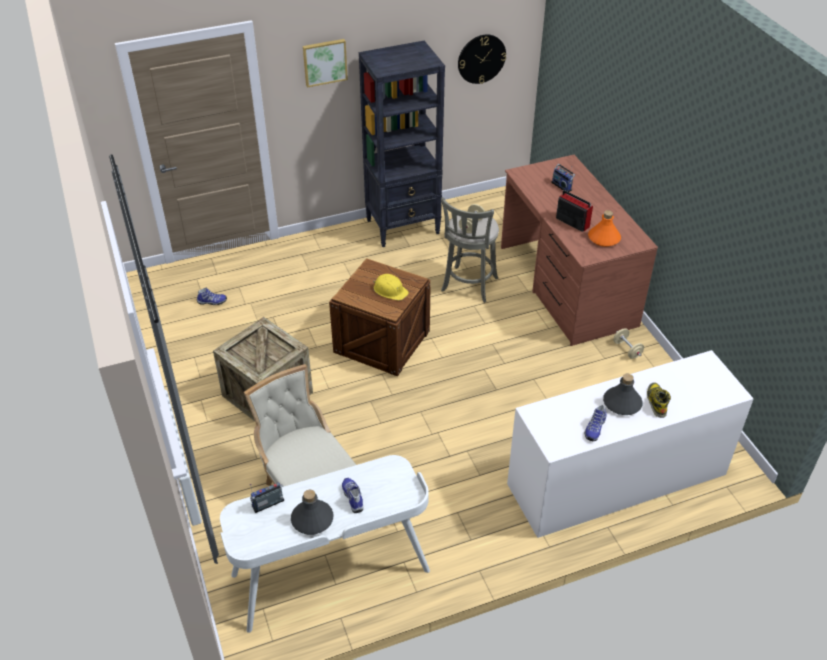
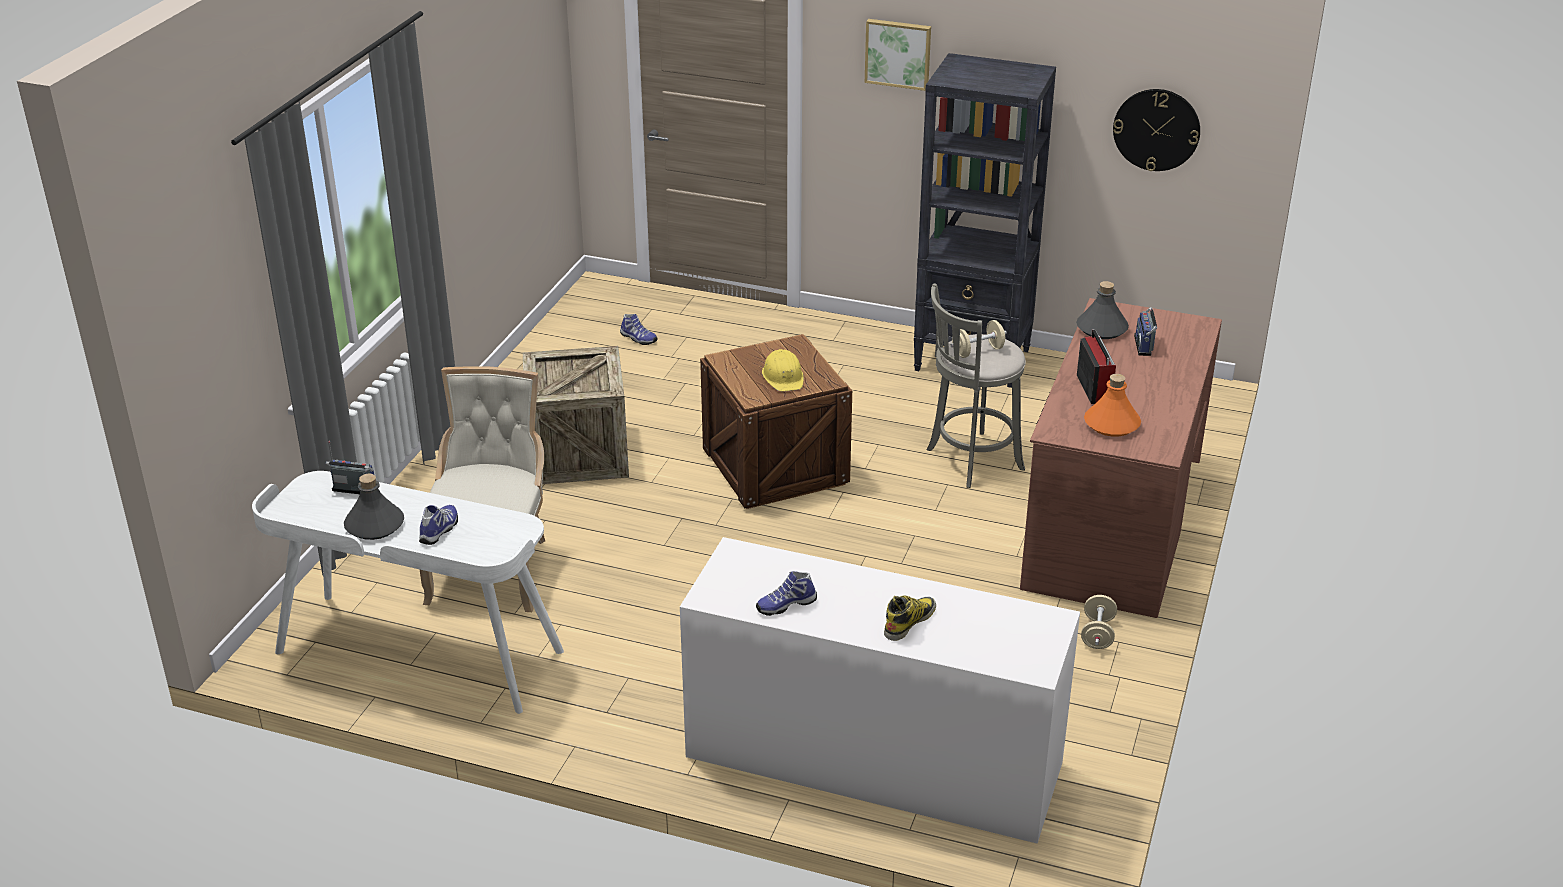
camera: 40 degrees right, 10 degrees down
grey bottle [603,373,643,415] -> grey bottle moved to [1076,281,1129,339]

